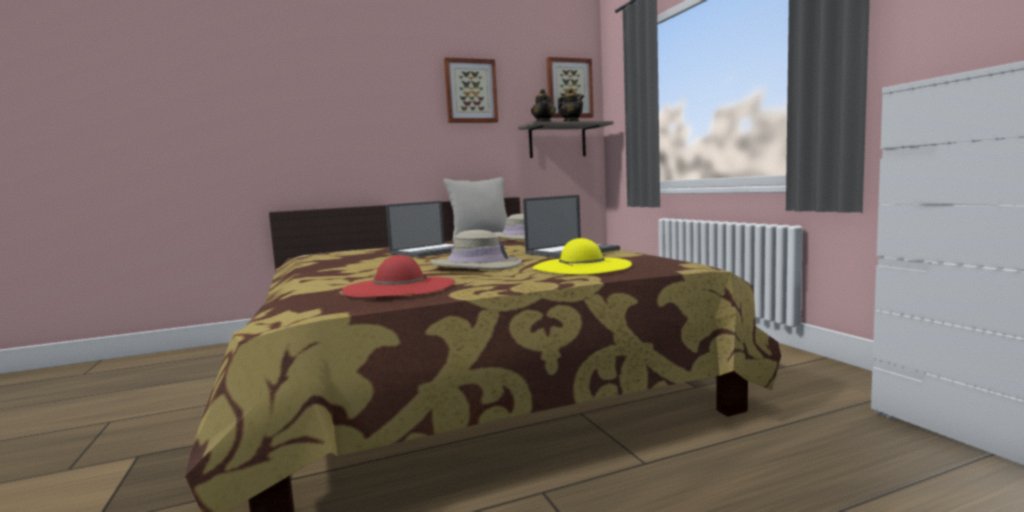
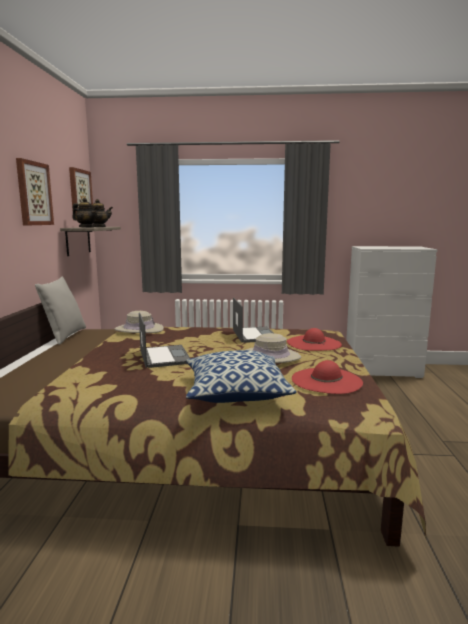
camera: 65 degrees left, 5 degrees up
yellow hat [532,238,632,275] -> red hat [287,328,342,351]
none -> pillow [186,350,296,403]

